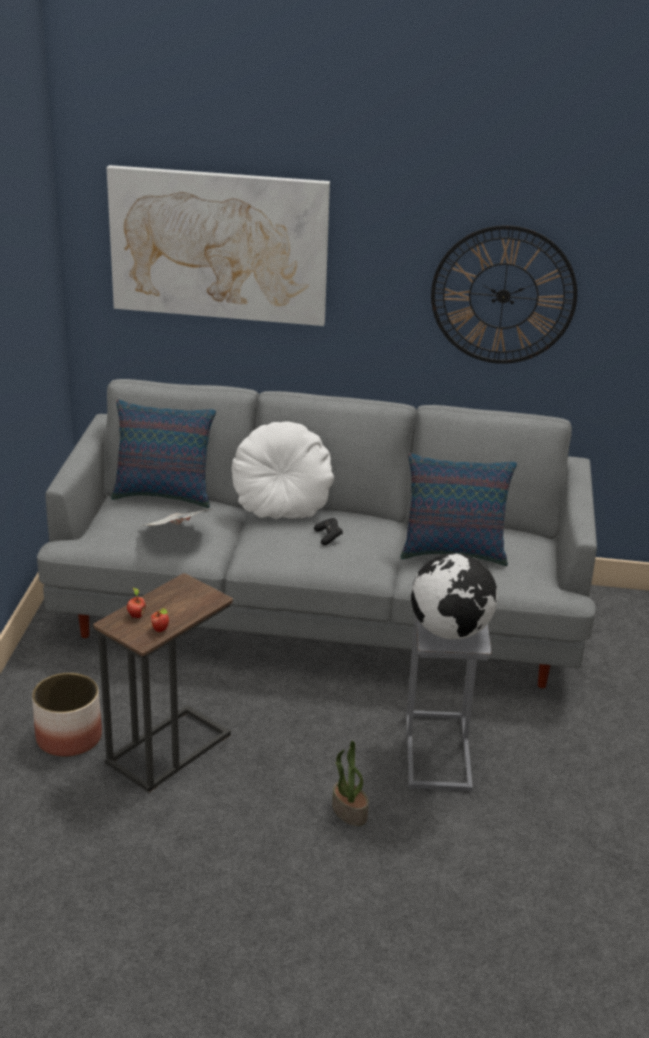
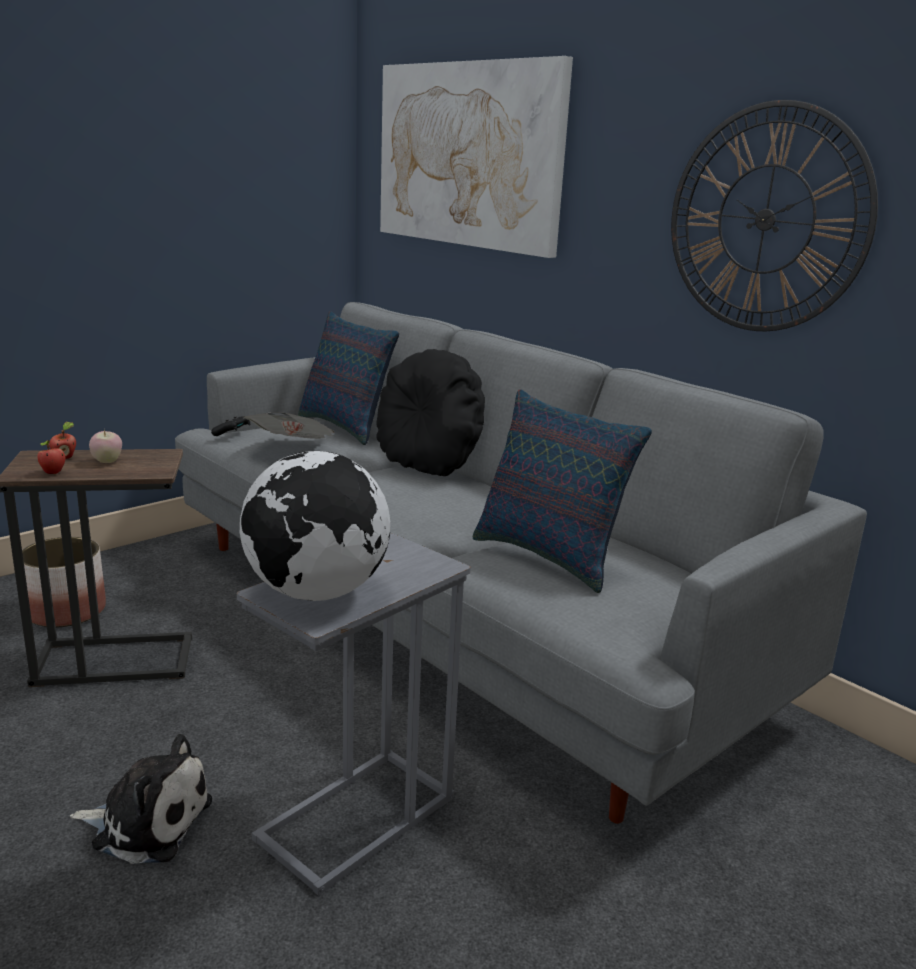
camera: 40 degrees right, 10 degrees down
white pillow [232,422,334,519] -> black pillow [376,349,485,476]
black game controller [314,518,343,545] -> black game controller moved to [211,416,250,436]
potted plant [332,741,369,826] -> plush toy [70,734,212,864]
none -> apple [89,430,122,463]

